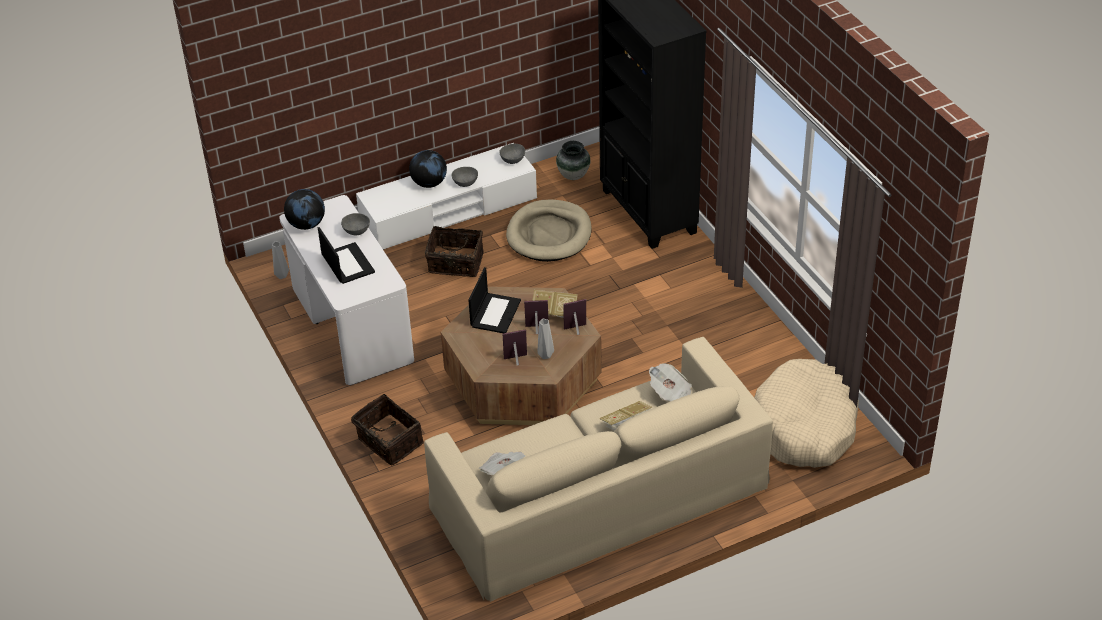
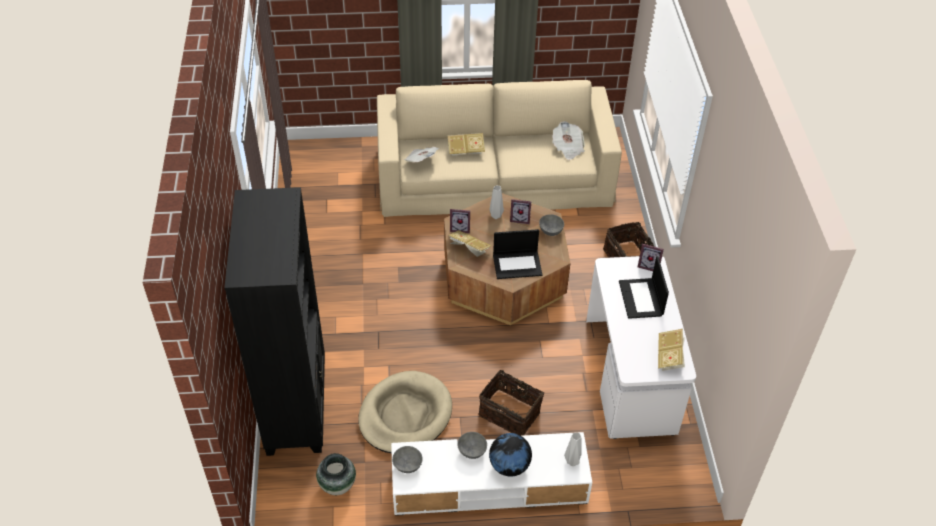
camera: 160 degrees left, 5 degrees up
grey vase [272,242,289,279] -> grey vase moved to [564,433,582,466]
globe [284,189,325,230] -> book [658,329,685,371]
grey bowl [341,213,370,235] -> grey bowl moved to [539,214,564,236]
laptop [469,267,521,333] -> laptop turned 135 degrees counterclockwise [493,229,542,279]
picture frame [524,300,548,334] -> picture frame moved to [638,244,664,271]
beige dog bed [754,359,859,468] -> none

